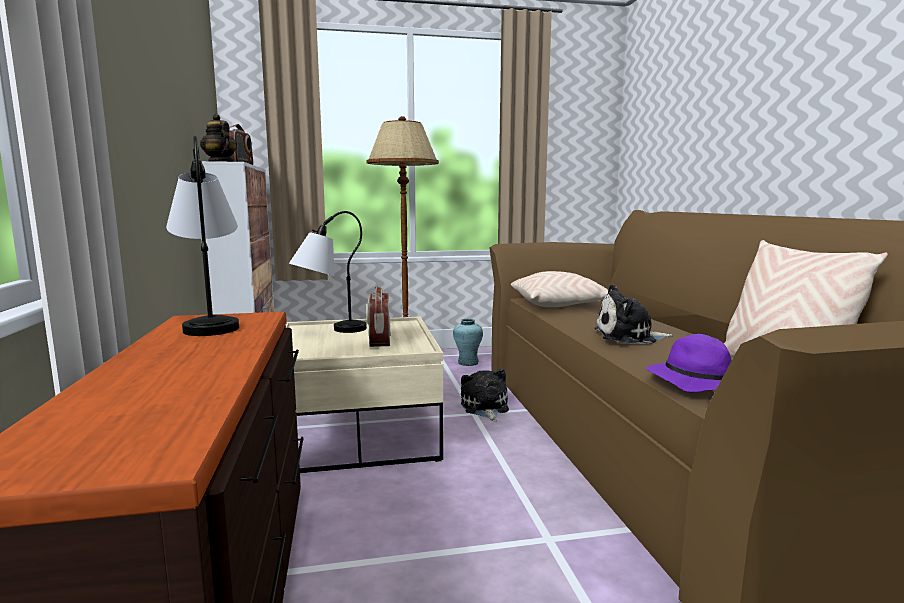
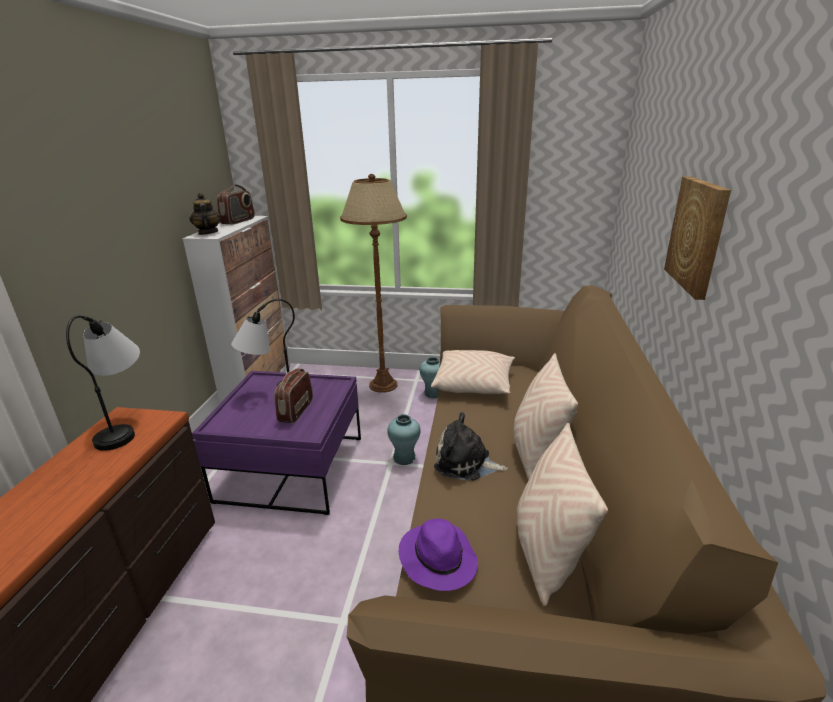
camera: 20 degrees right, 15 degrees up
beige coffee table [286,317,443,473] -> purple coffee table [192,371,361,515]
plush toy [461,369,509,421] -> turquoise vase [387,414,421,465]
none -> beige pillow [514,353,578,480]
none -> picture [664,176,731,300]

